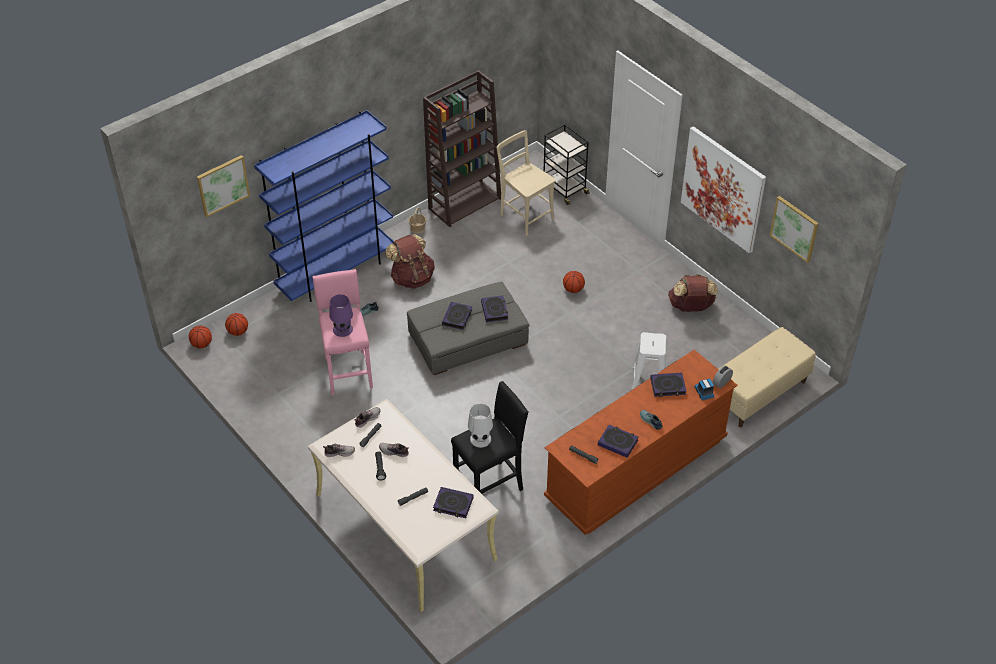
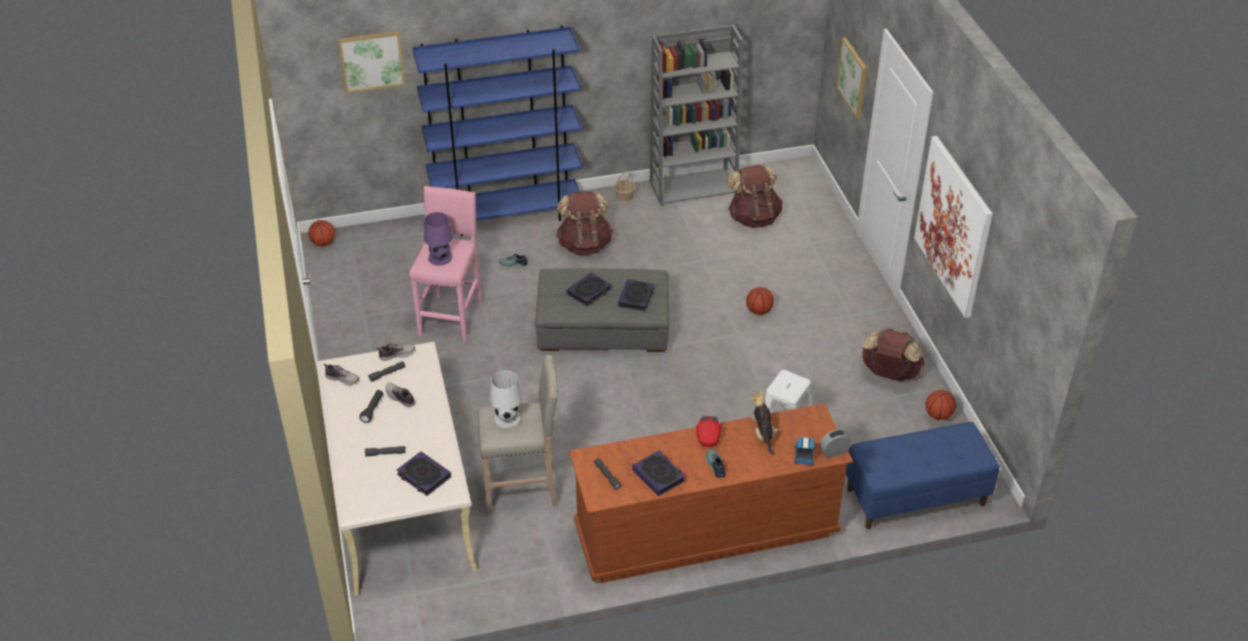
camera: 25 degrees right, 5 degrees down
basketball [225,313,248,336] -> basketball moved to [926,390,956,420]
brown bookcase [423,70,501,227] -> grey bookcase [650,25,743,206]
black stool [451,381,528,494] -> beige stool [477,355,558,514]
beige chair [497,130,555,236] -> brown backpack [727,165,782,228]
black cart [544,124,590,205] -> none
book [650,372,686,397] -> plush toy [751,390,778,455]
beige bench [718,327,816,427] -> blue bench [846,422,999,529]
picture [770,196,819,263] -> picture moved to [836,38,867,118]
none -> red cap [696,416,721,447]

